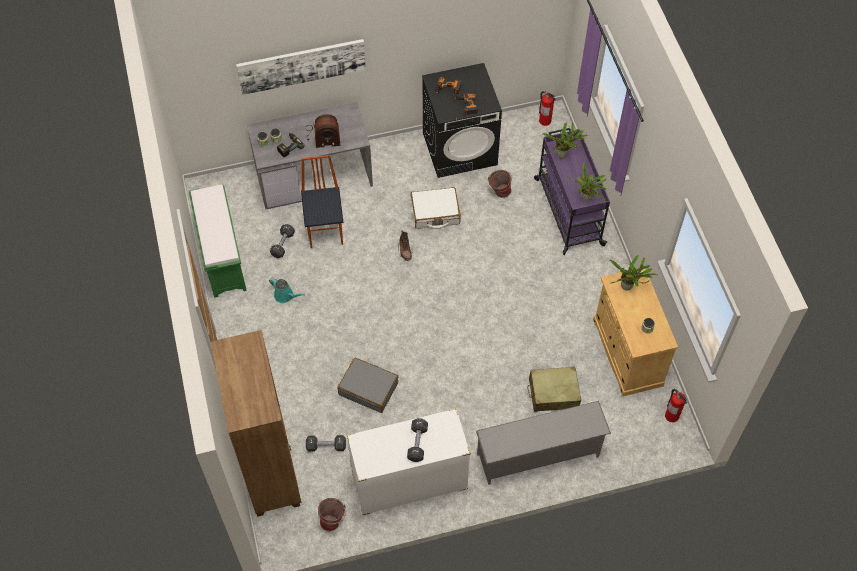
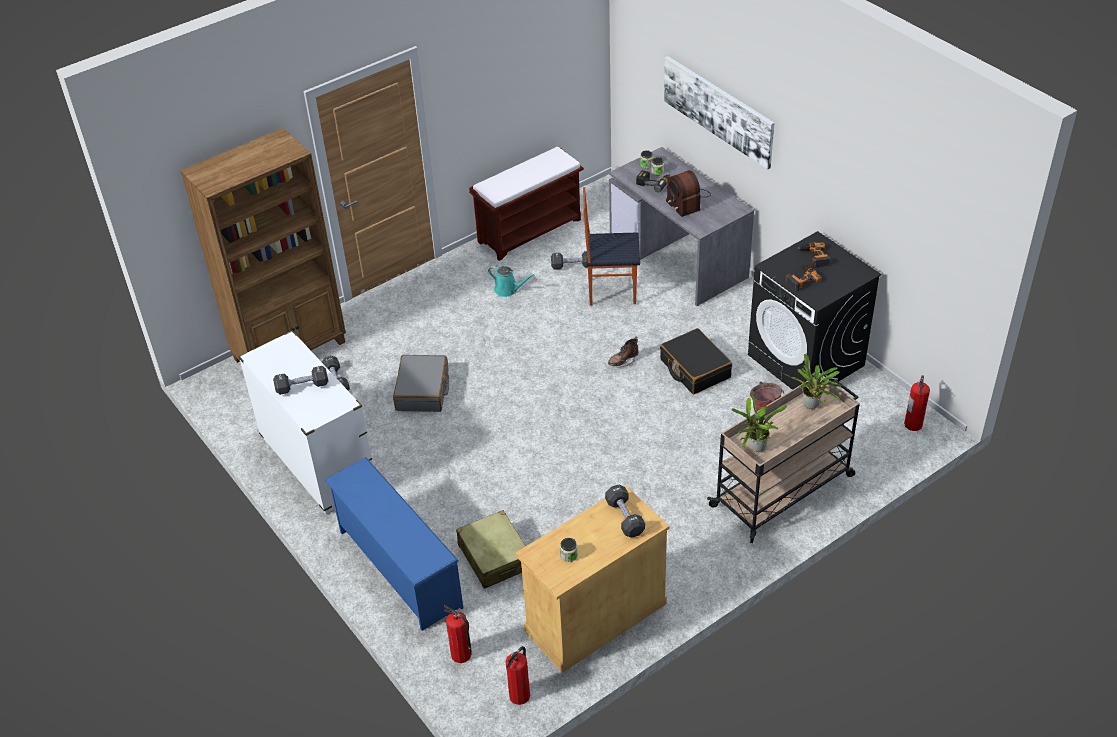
camera: 70 degrees right, 15 degrees down
green bench [189,185,247,298] -> brown bench [469,146,584,261]
turquoise watering can [269,278,305,303] -> turquoise watering can turned 75 degrees counterclockwise [488,266,535,297]
chair [301,155,343,248] -> chair turned 150 degrees counterclockwise [583,187,640,305]
bucket [318,498,346,531] -> none
white suitcase [411,187,461,229] -> black suitcase [660,328,732,394]
grey shoe rack [476,401,611,485] -> blue shoe rack [325,457,463,631]
purple cart [534,128,610,255] -> beige cart [707,373,860,543]
potted plant [609,255,658,291] -> black dumbbell [605,485,645,538]
none -> fire extinguisher [444,605,472,663]

